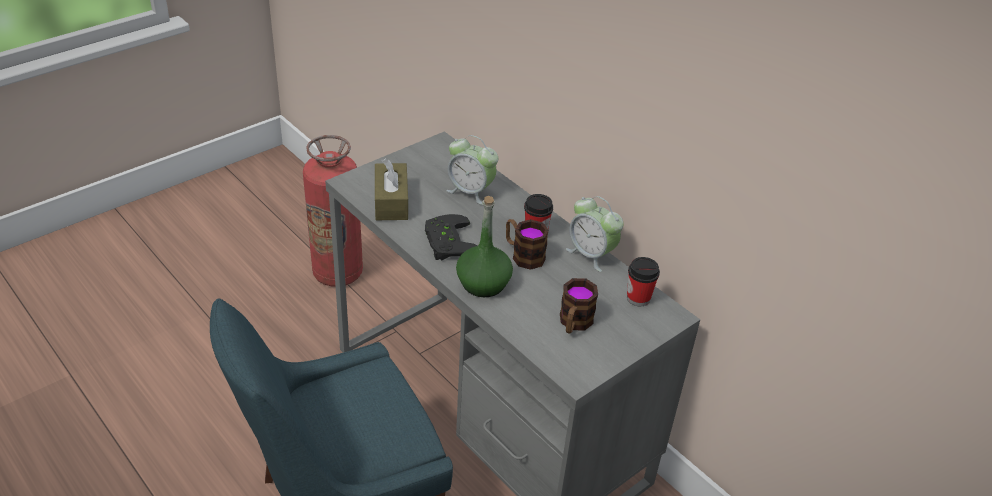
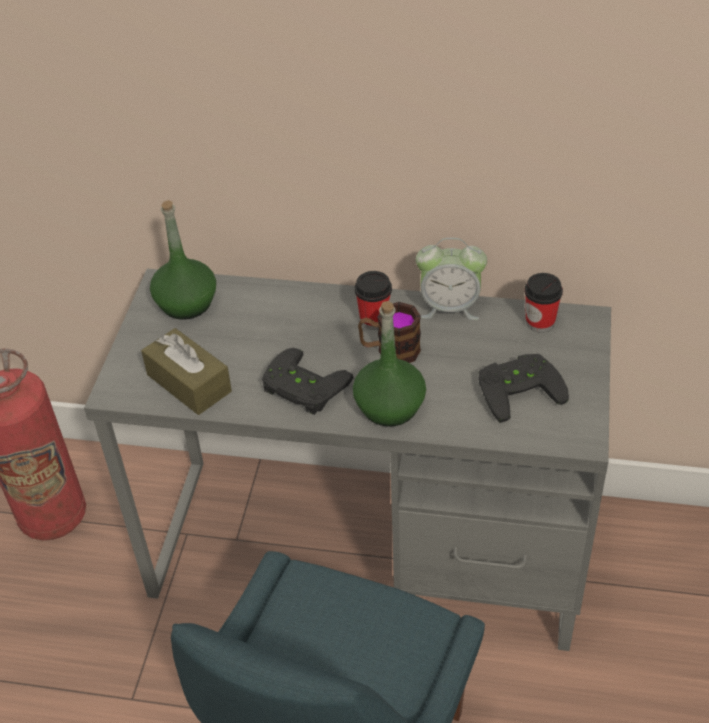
camera: 35 degrees left, 5 degrees up
alarm clock [446,135,498,205] -> none
mug [560,278,598,333] -> black game controller [478,354,569,422]
none -> green bottle [150,200,216,320]

